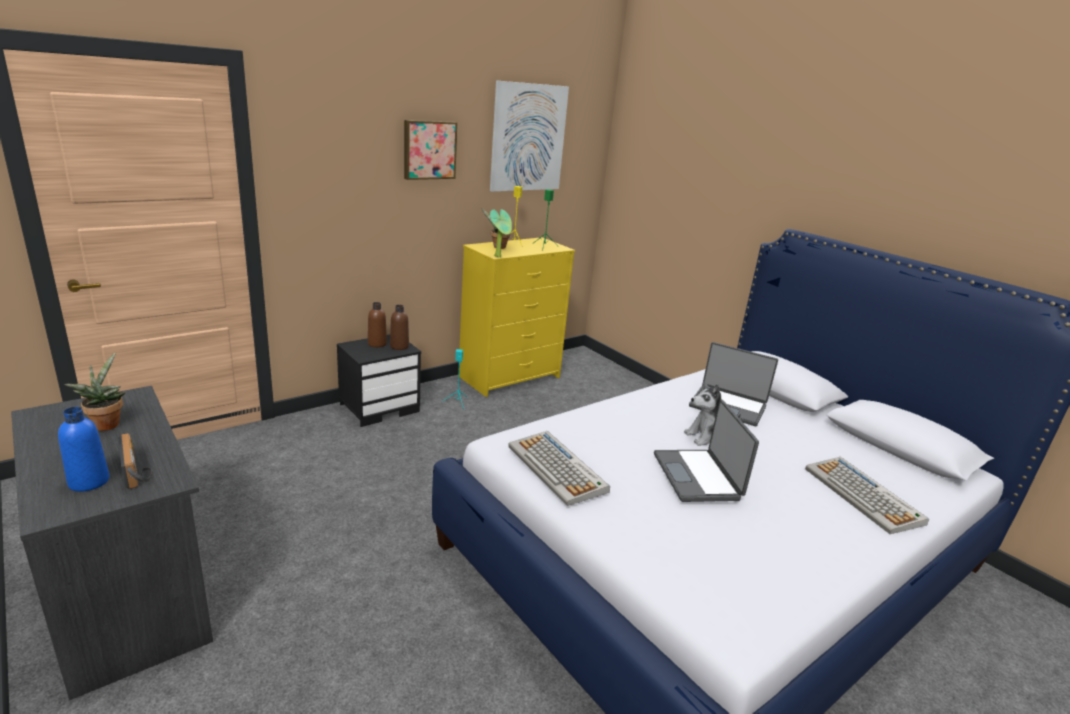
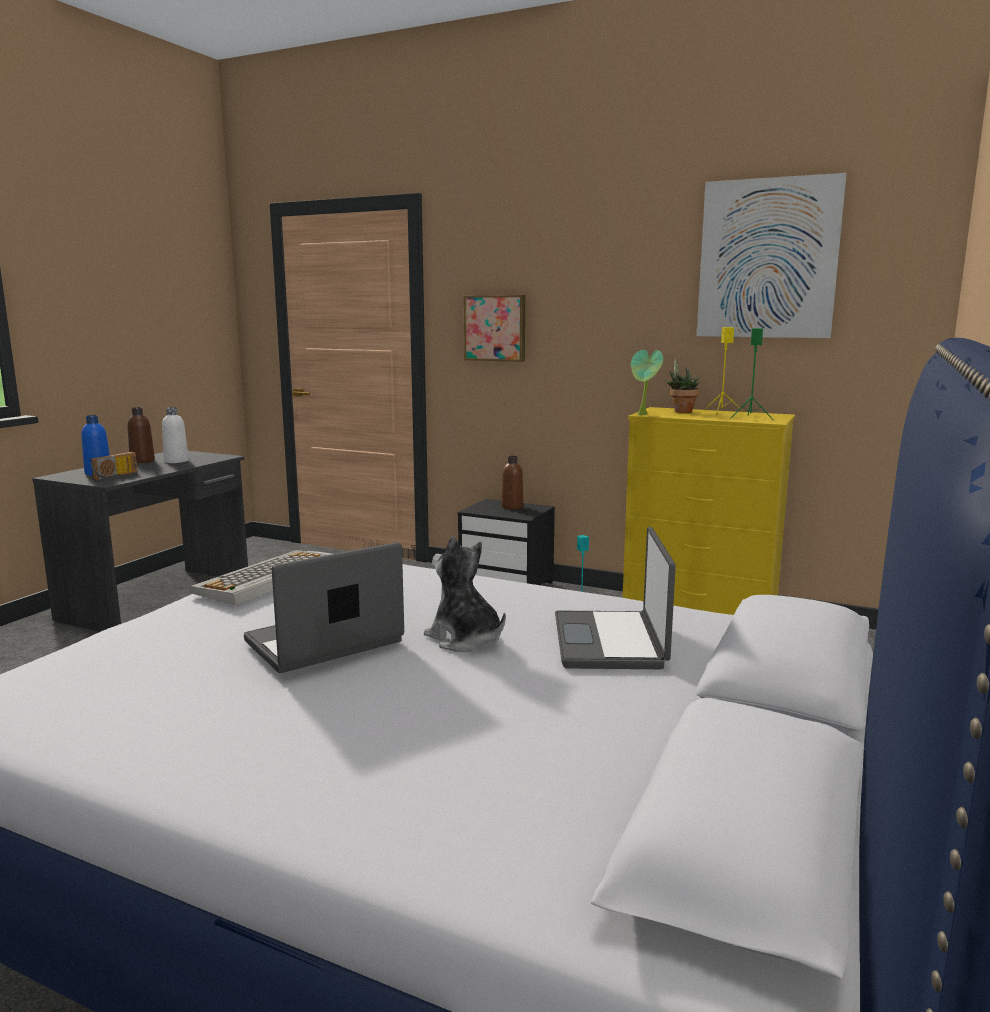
camera: 65 degrees right, 10 degrees down
potted plant [64,353,125,431] -> white bottle [162,407,189,463]
brown bottle [390,305,409,350] -> brown bottle moved to [127,407,155,463]
picture [404,120,457,180] -> picture moved to [464,295,525,362]
keyboard [805,457,929,534] -> none

